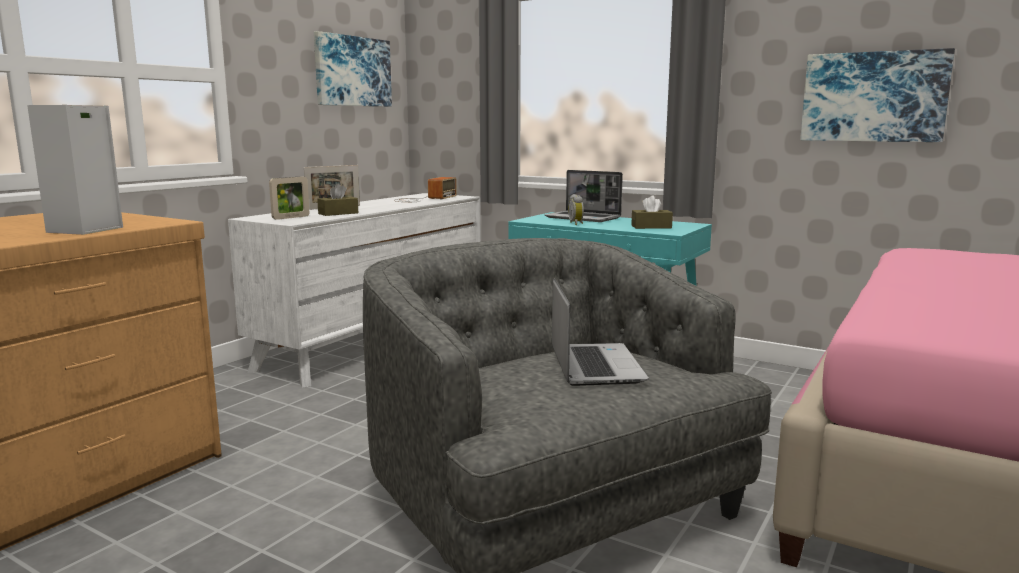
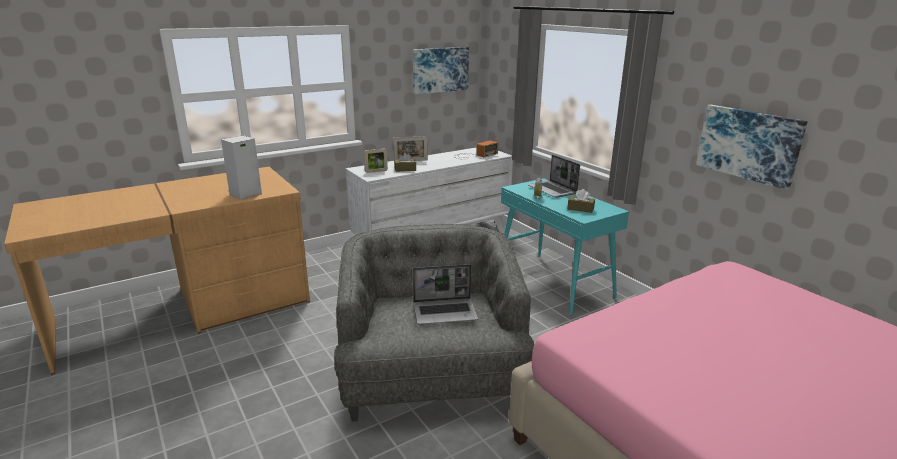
camera: 25 degrees right, 10 degrees up
laptop [552,278,649,386] -> laptop turned 60 degrees clockwise [413,264,478,324]

